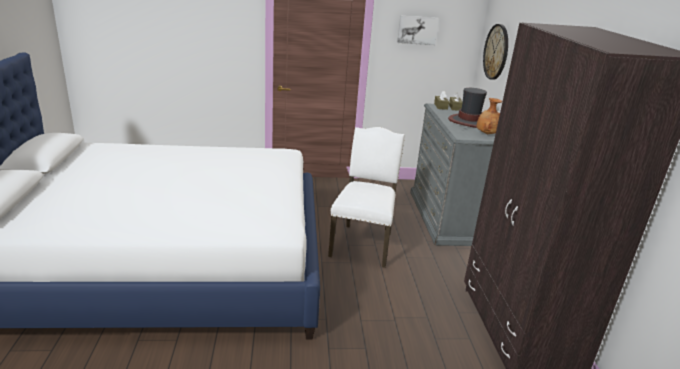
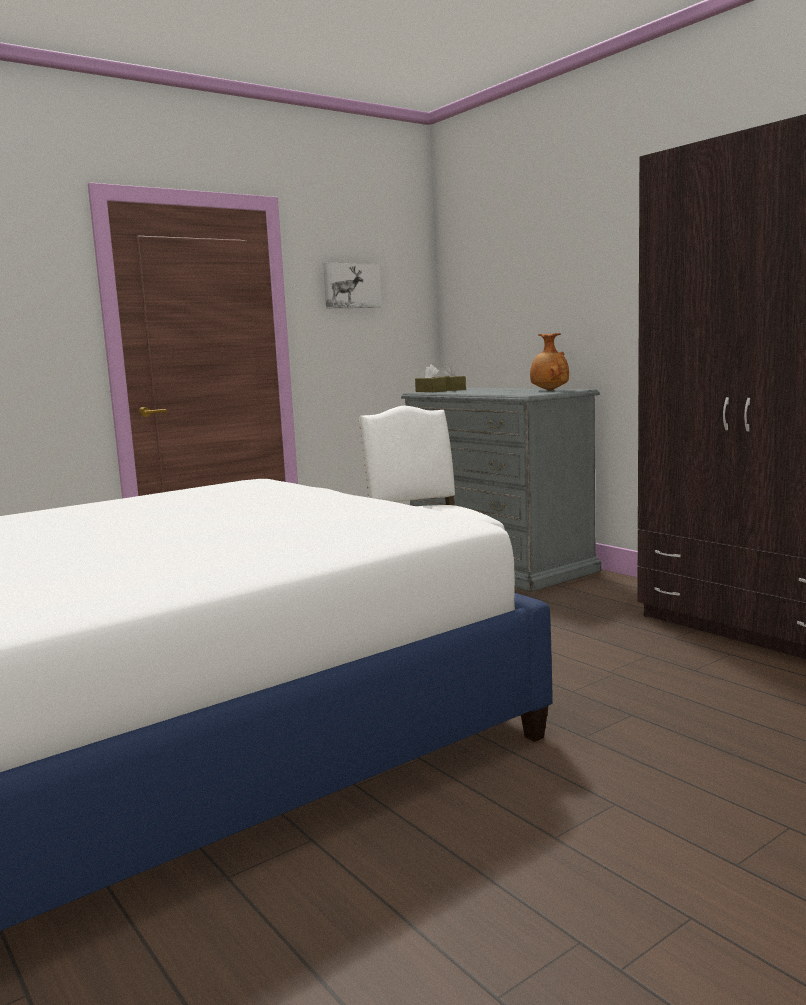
camera: 30 degrees left, 15 degrees down
hat [448,88,487,128] -> none
wall clock [483,24,508,80] -> none

